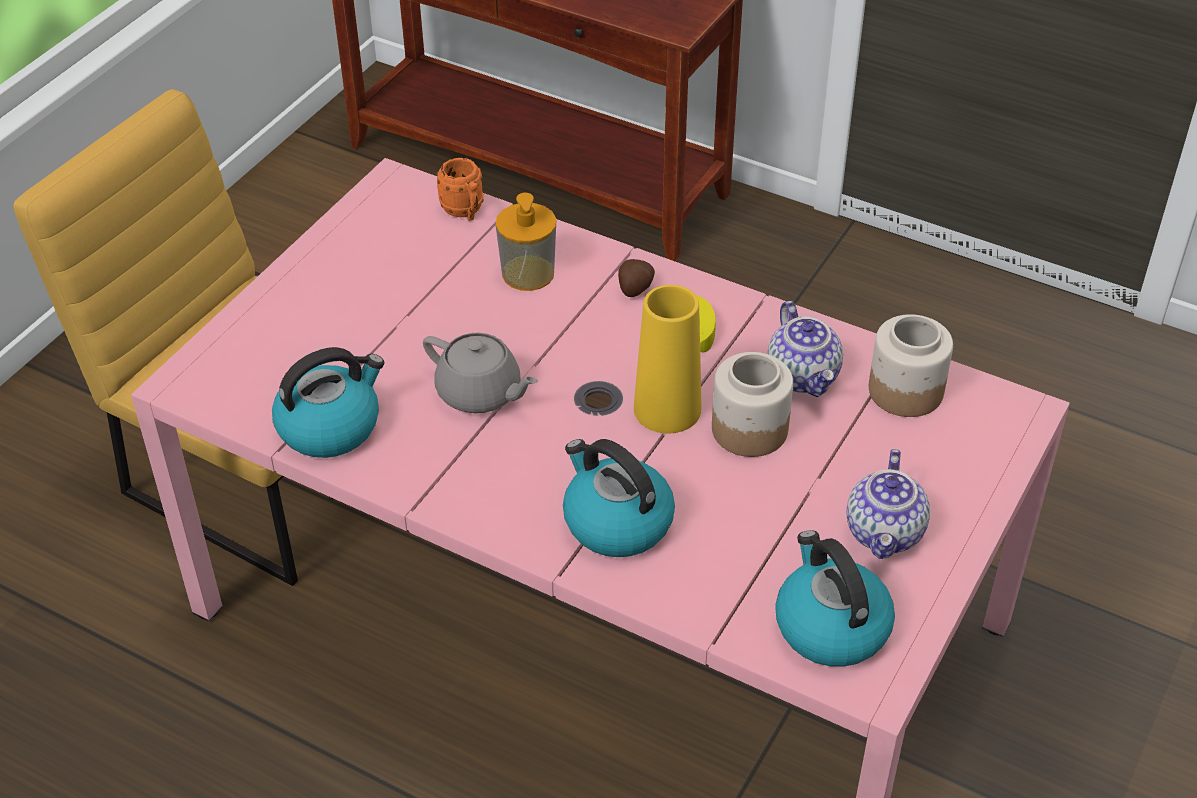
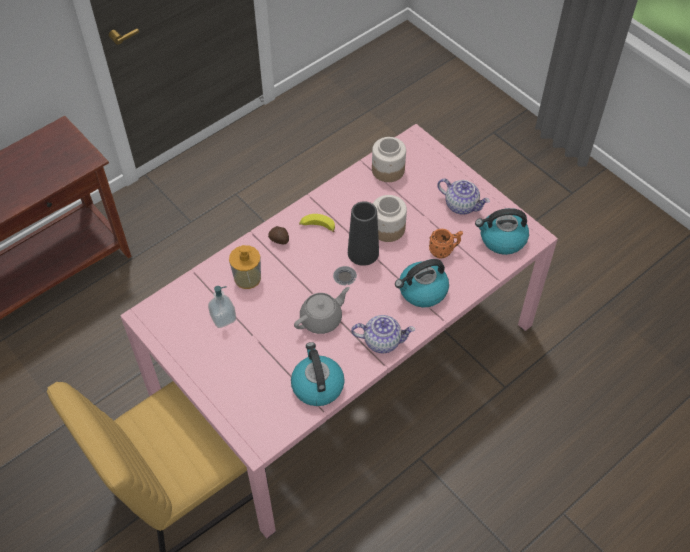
camera: 70 degrees left, 10 degrees up
orange mug [436,158,484,221] -> orange mug moved to [429,229,463,258]
yellow vase [634,285,702,433] -> black vase [348,201,379,266]
teapot [767,301,843,397] -> teapot moved to [351,315,415,353]
none -> soap dispenser [208,286,236,328]

